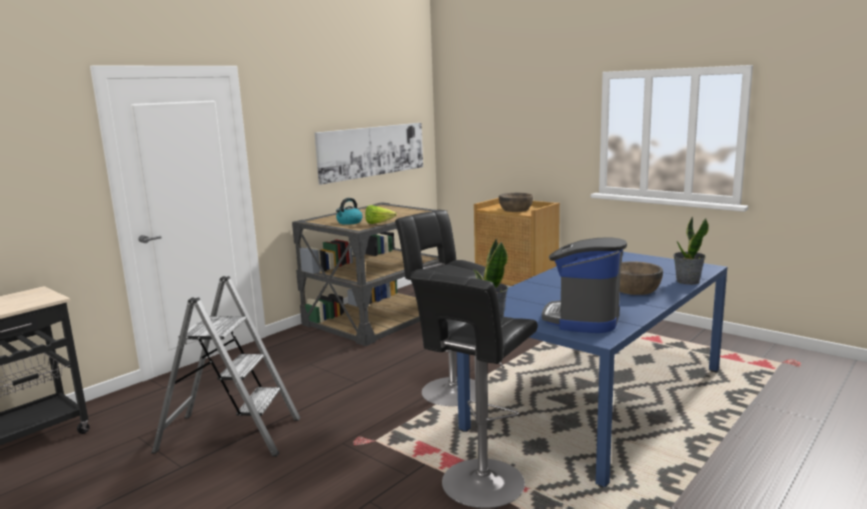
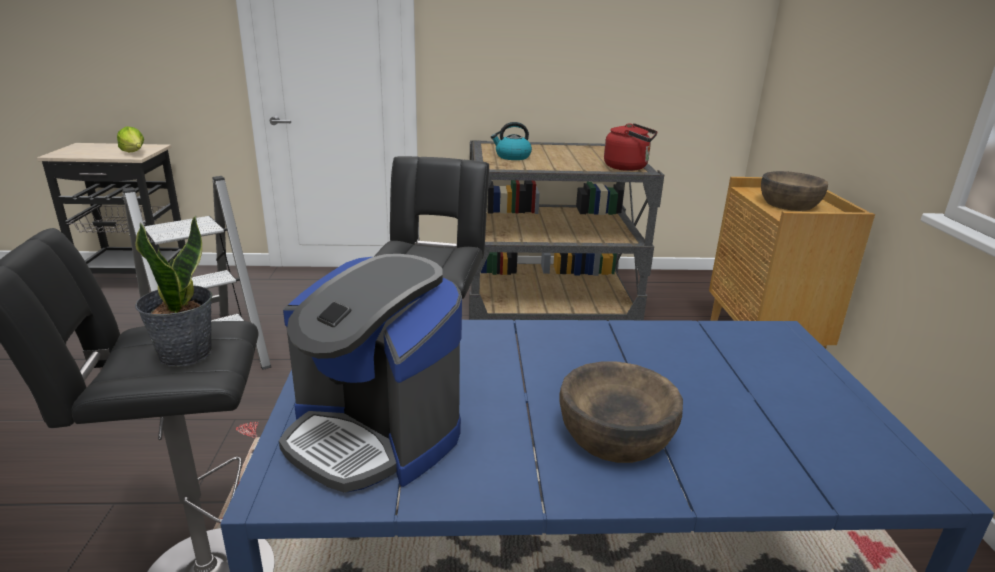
camera: 45 degrees right, 10 degrees up
picture [315,123,423,185] -> none
lettuce [365,205,397,224] -> lettuce moved to [117,126,144,153]
coffee machine [542,238,627,333] -> coffee machine turned 120 degrees counterclockwise [279,254,462,493]
potted plant [673,217,709,285] -> none
none -> red kettle [604,123,657,171]

